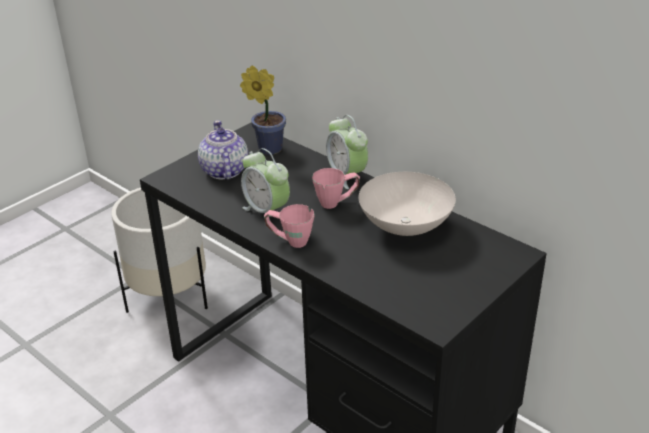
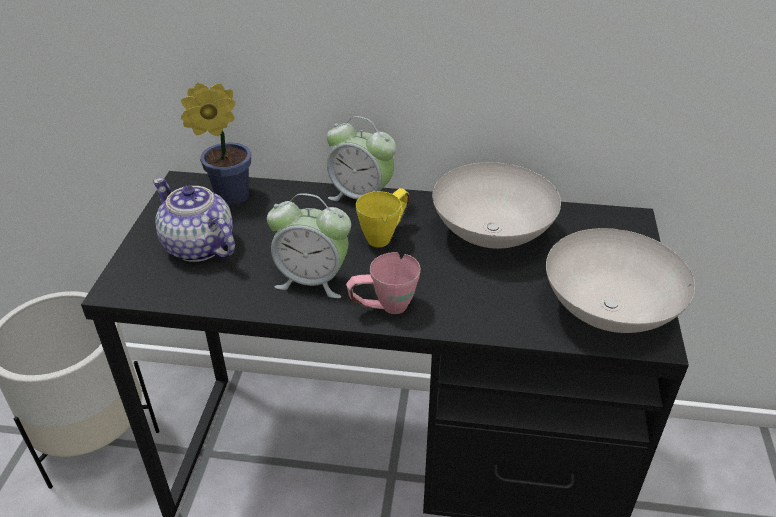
camera: 35 degrees left, 5 degrees up
pink mug [312,168,360,209] -> yellow mug [356,188,409,248]
none -> white bowl [546,228,695,333]

